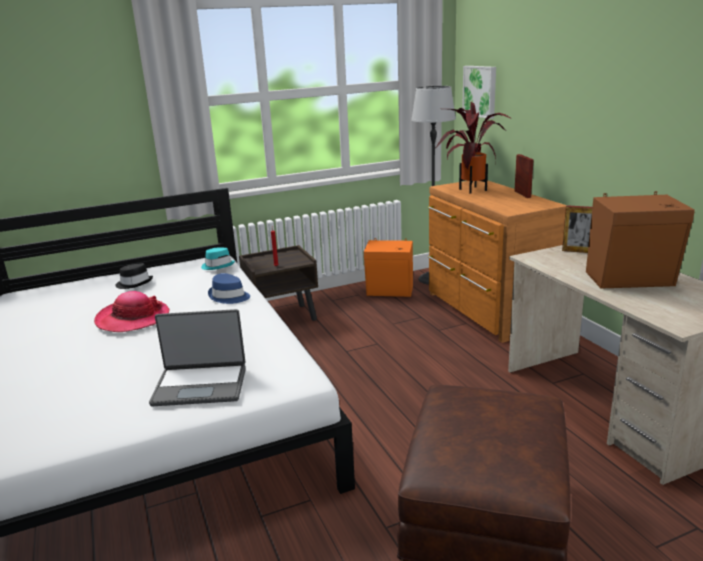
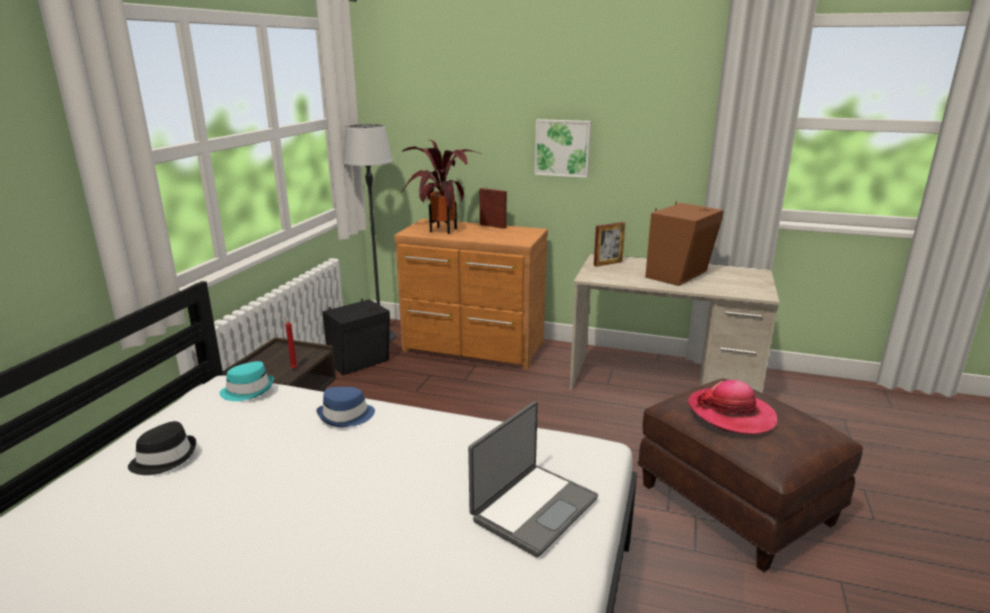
camera: 50 degrees left, 0 degrees up
hat [94,291,169,332] -> hat moved to [687,380,778,435]
orange speaker [364,238,413,297] -> black speaker [323,299,390,375]
picture [462,66,496,119] -> picture moved to [534,119,591,178]

